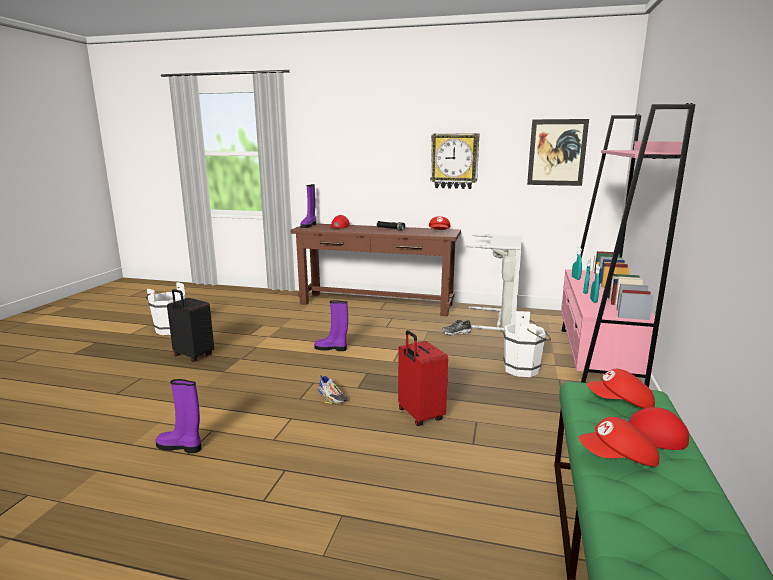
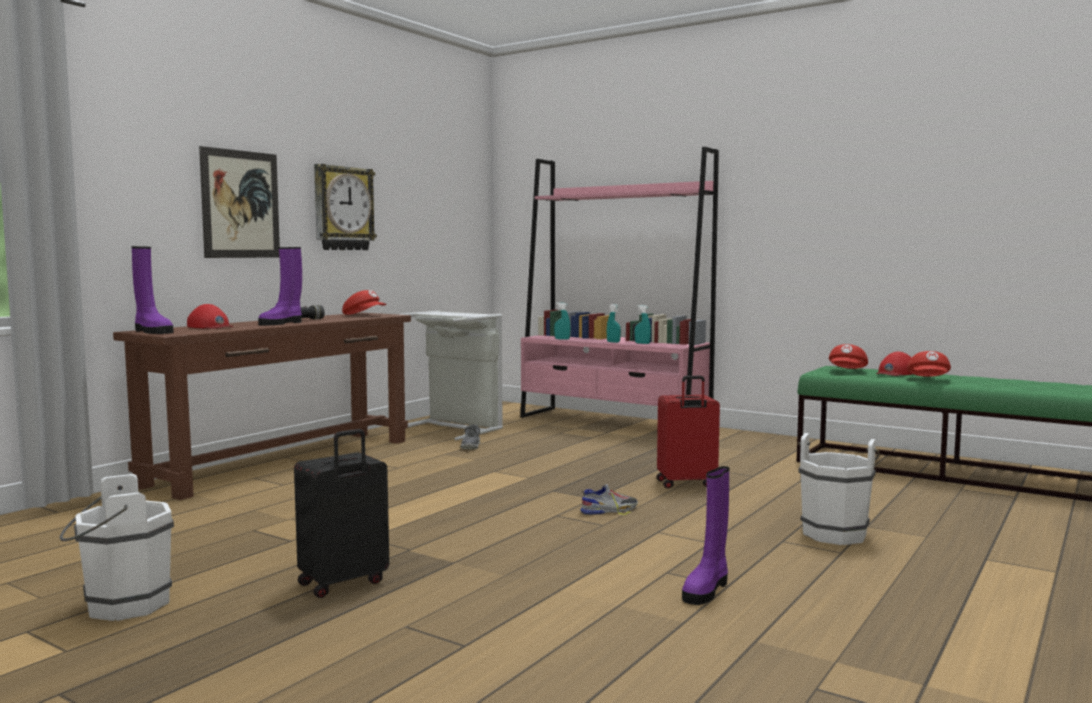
camera: 70 degrees left, 10 degrees down
purple boot [314,300,348,351] -> purple boot moved to [258,247,302,326]
white bucket [503,311,551,377] -> white bucket moved to [798,433,880,545]
picture [527,119,589,186] -> picture moved to [199,146,280,258]

